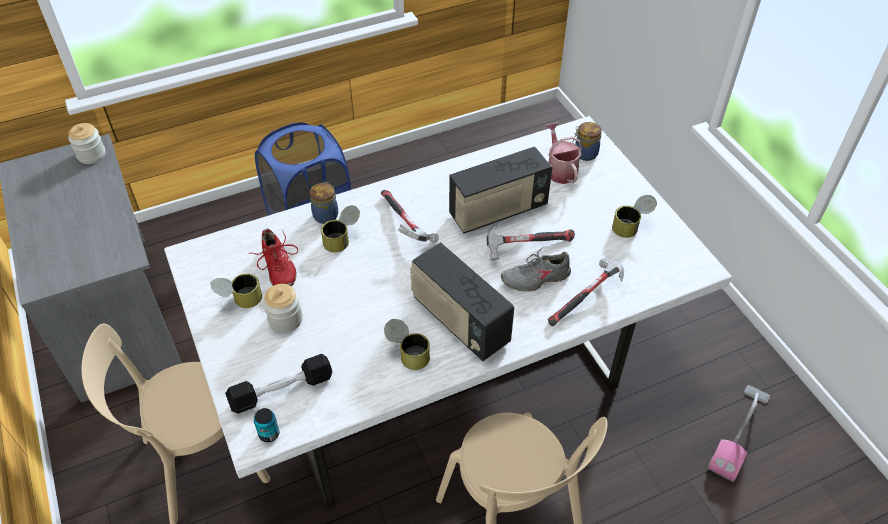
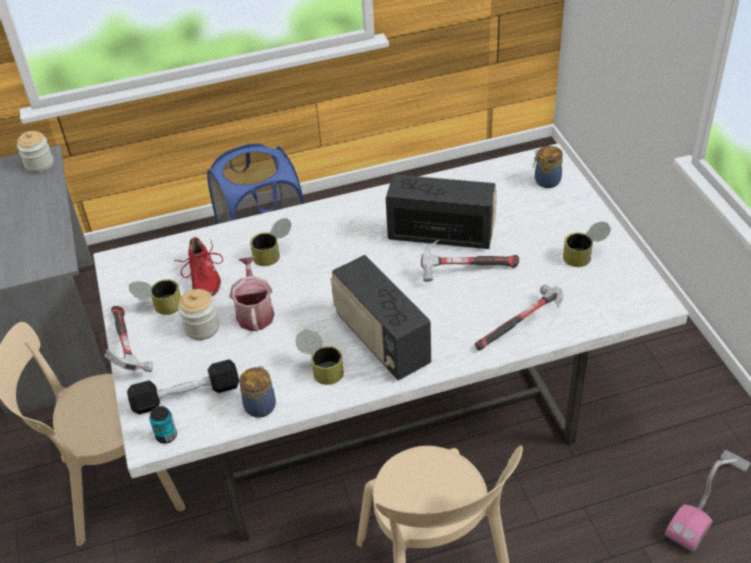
camera: 10 degrees right, 5 degrees down
jar [310,182,338,224] -> jar moved to [239,366,276,418]
hammer [381,190,439,243] -> hammer moved to [104,306,153,372]
radio [449,147,552,233] -> radio turned 150 degrees counterclockwise [386,175,497,249]
grey shoe [501,247,571,292] -> none
watering can [545,122,582,184] -> watering can moved to [230,256,275,332]

